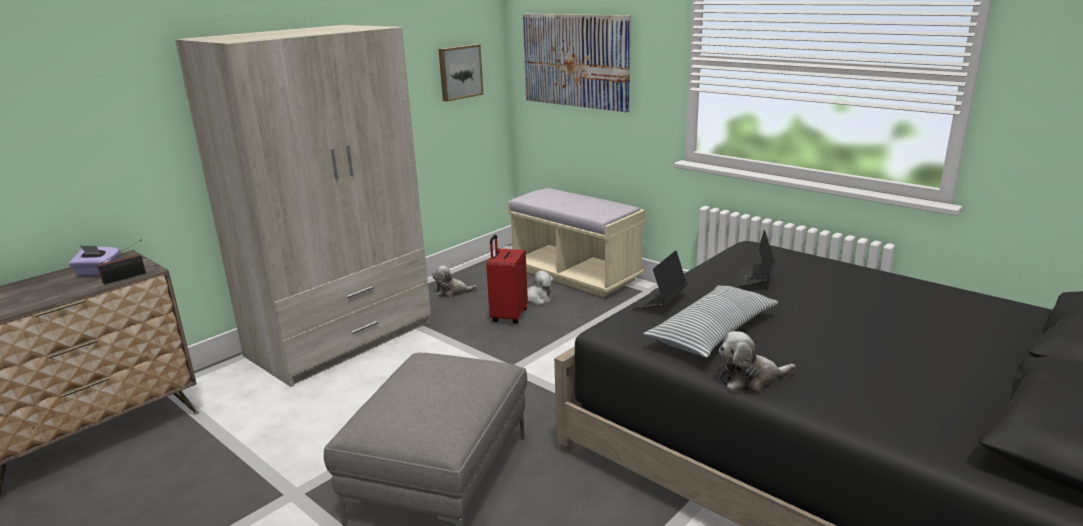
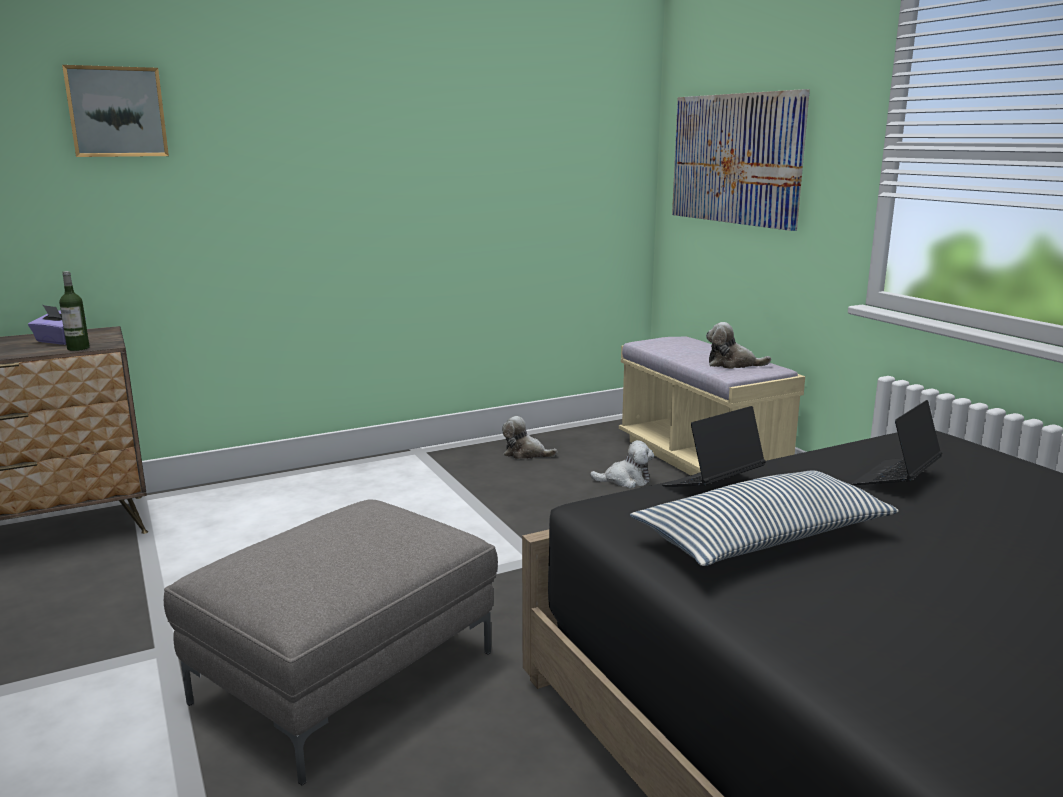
camera: 20 degrees right, 5 degrees down
radio [98,240,146,284] -> bottle [59,271,90,351]
beige wardrobe [175,25,431,387] -> none
picture [439,44,484,101] -> picture moved to [62,65,169,157]
red suitcase [486,234,528,324] -> none
plush toy [719,331,796,393] -> plush toy moved to [706,322,771,369]

